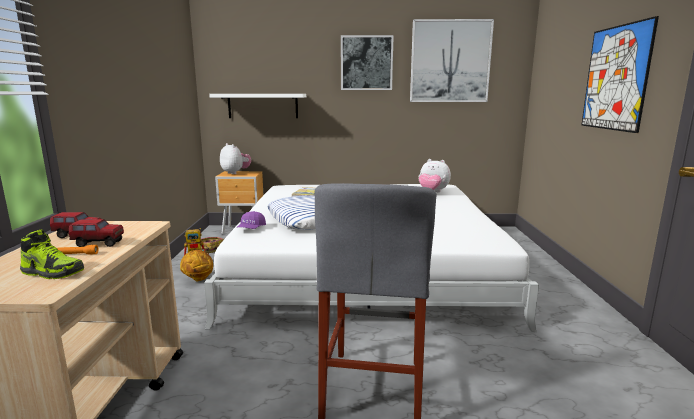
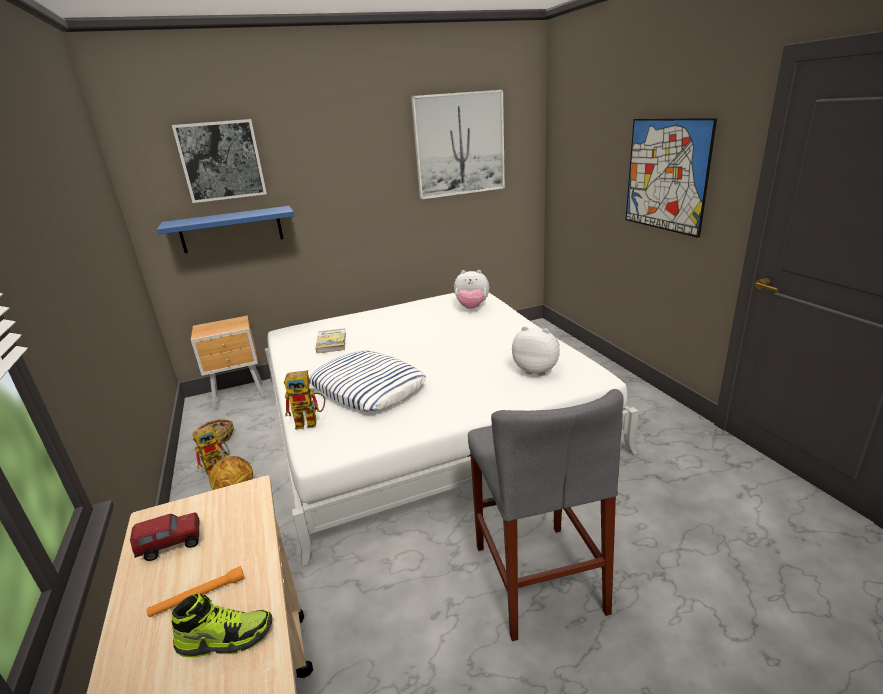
camera: 20 degrees left, 10 degrees up
toy truck [69,219,124,247] -> none
white shelf [209,94,306,118] -> blue shelf [157,206,294,253]
plush toy [220,143,251,174] -> plush toy moved to [512,326,560,376]
purple cap [237,211,266,229] -> toy robot [284,370,325,430]
picture [341,35,394,90] -> picture moved to [172,119,267,203]

